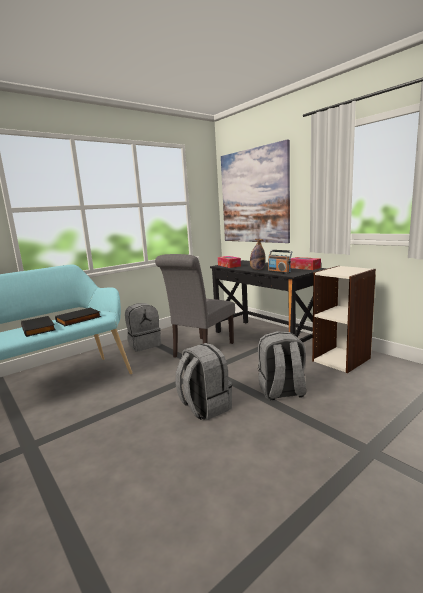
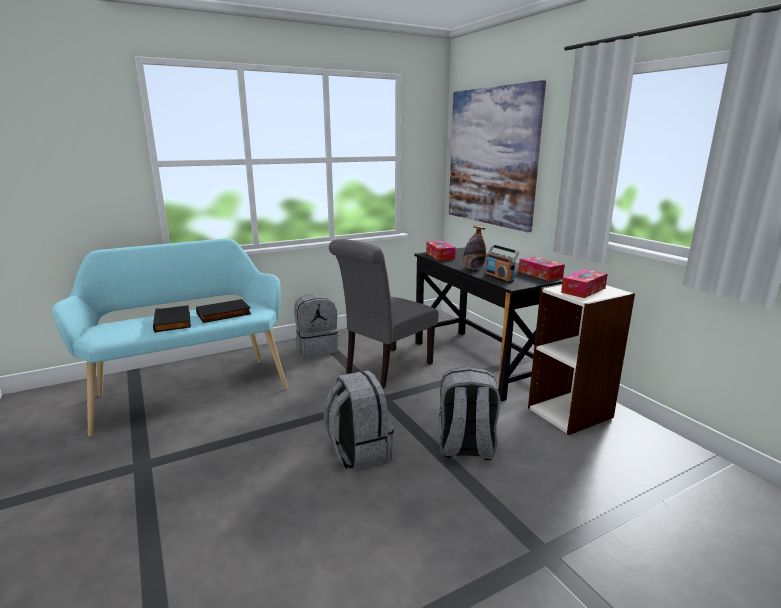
camera: 10 degrees right, 5 degrees up
none -> tissue box [561,269,608,298]

